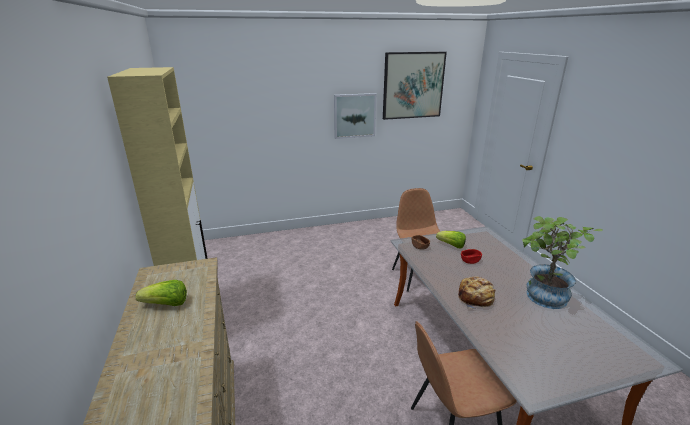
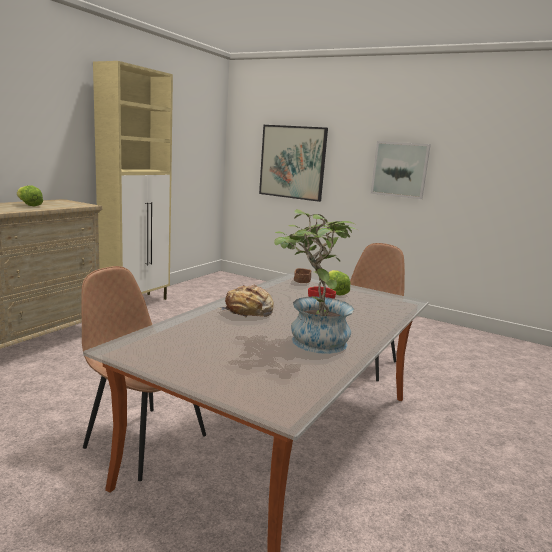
camera: 45 degrees right, 10 degrees down
picture [383,52,447,120] -> picture moved to [259,125,328,202]

